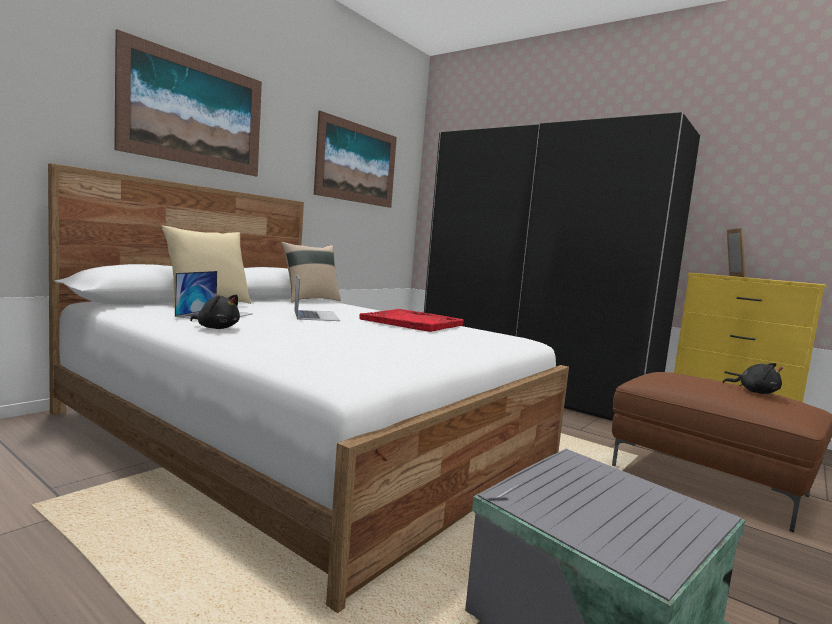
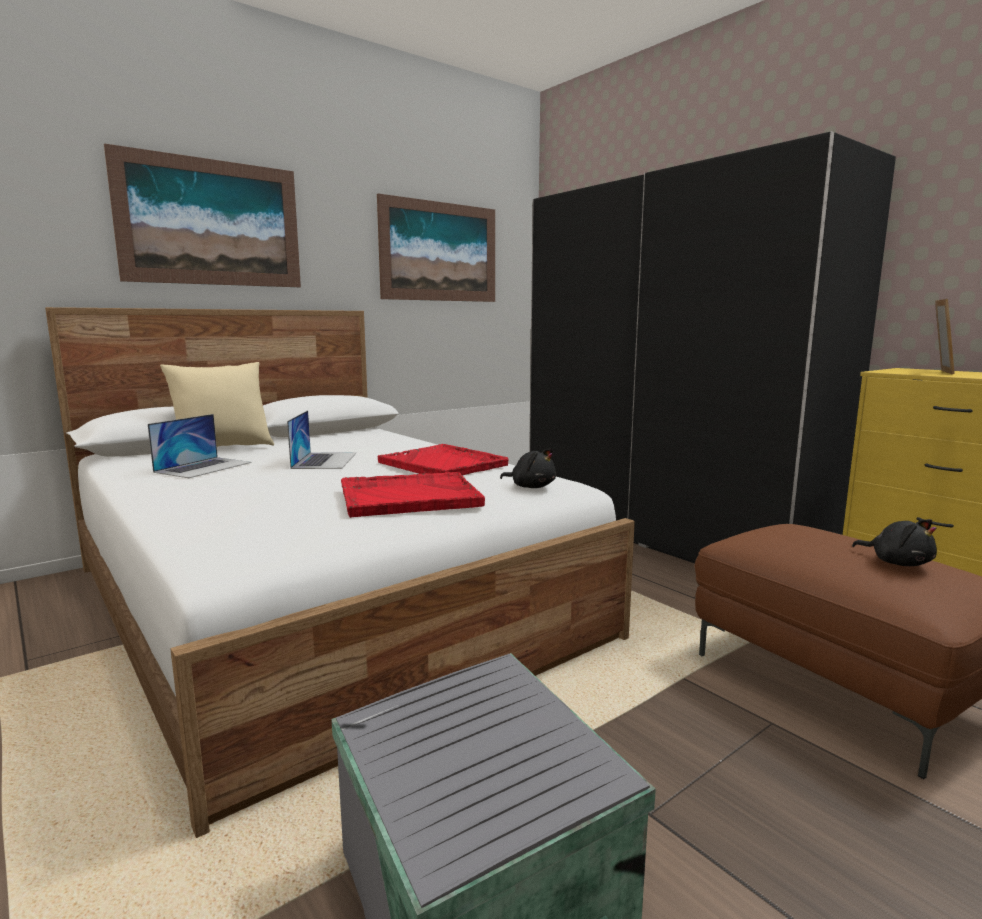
camera: 15 degrees right, 5 degrees up
black plush toy [190,295,240,329] -> black plush toy moved to [500,448,556,488]
beige pillow [281,242,341,303] -> none
none -> red tray [341,472,485,518]

